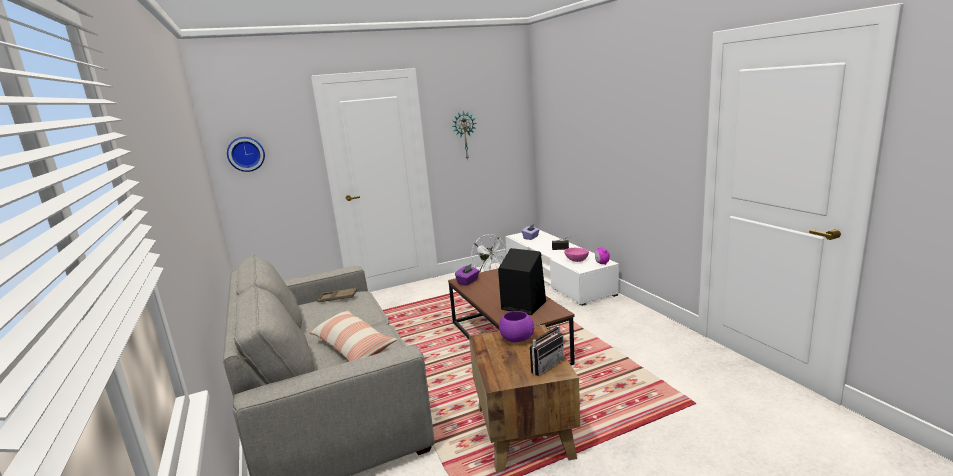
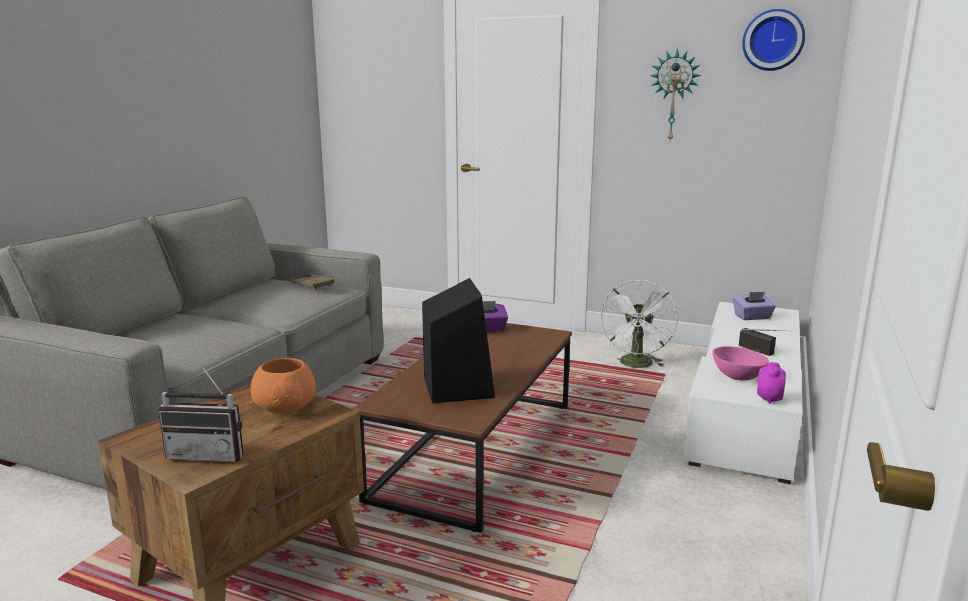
camera: 45 degrees right, 0 degrees up
wall clock [227,137,265,172] -> wall clock moved to [742,9,805,71]
pillow [309,310,398,361] -> none
purple bowl [499,311,534,343] -> orange bowl [251,358,316,414]

